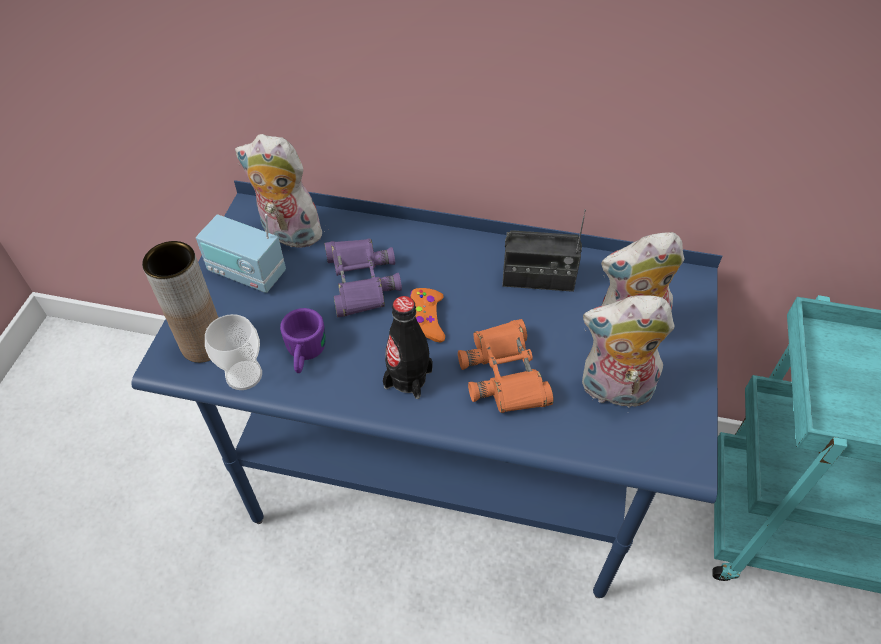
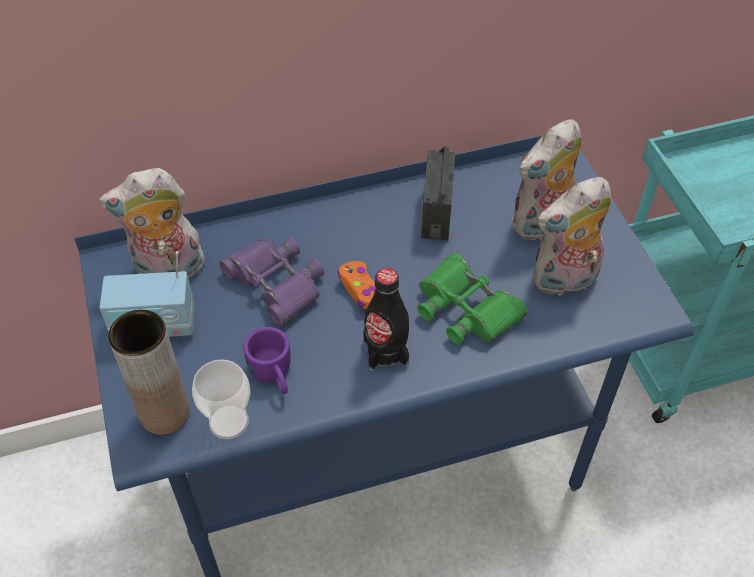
camera: 30 degrees left, 0 degrees up
orange binoculars [458,319,554,413] -> green binoculars [417,253,527,345]
radio [502,209,586,292] -> radio turned 120 degrees clockwise [421,146,455,240]

